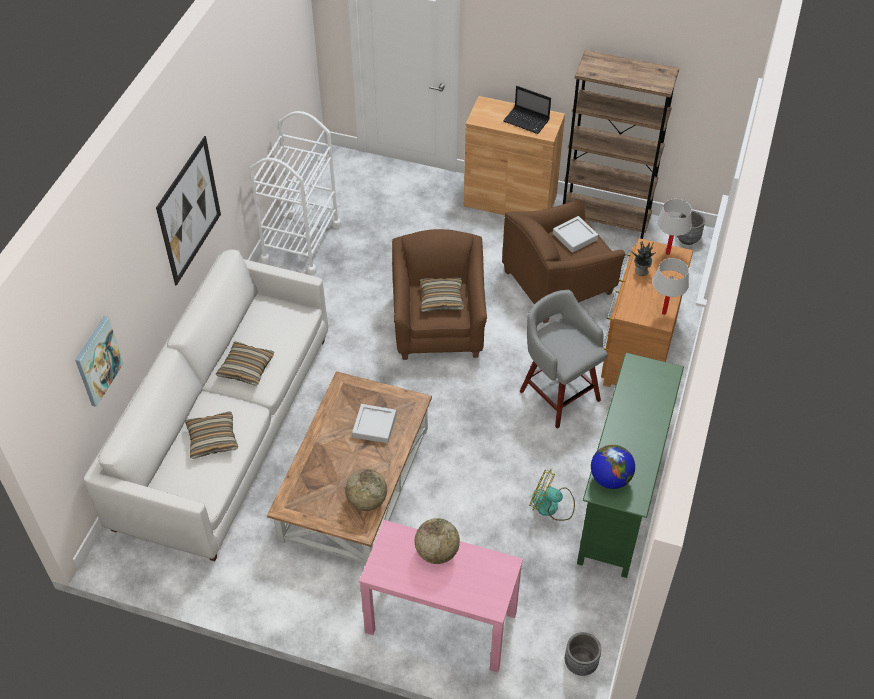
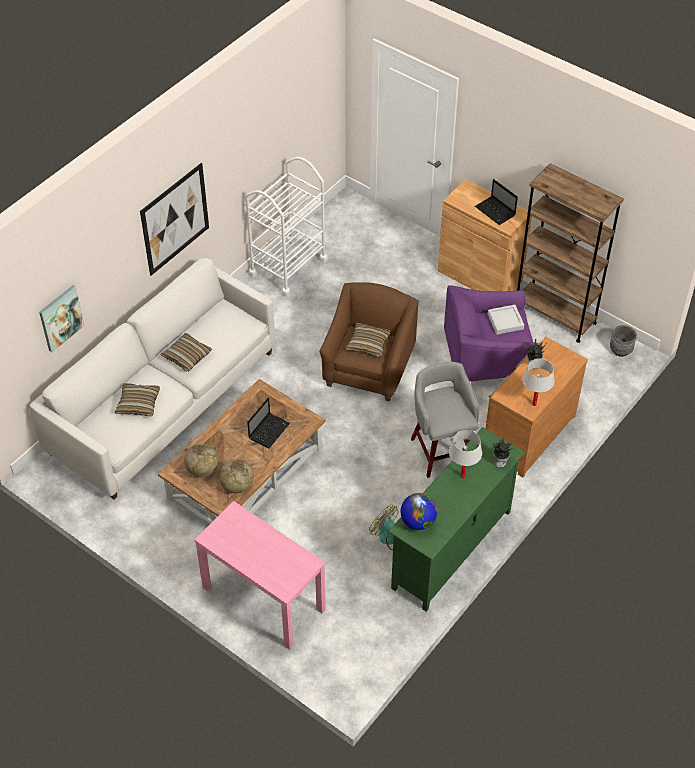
camera: 20 degrees right, 0 degrees up
grey tray [352,404,396,444] -> laptop [247,397,290,448]
globe [415,518,460,564] -> globe moved to [184,444,218,478]
brown armchair [502,199,625,323] -> purple armchair [444,285,538,381]
grey planter [565,632,601,676] -> none
white table lamp [657,199,692,255] -> white table lamp moved to [449,430,482,478]
none -> potted plant [491,436,515,468]

